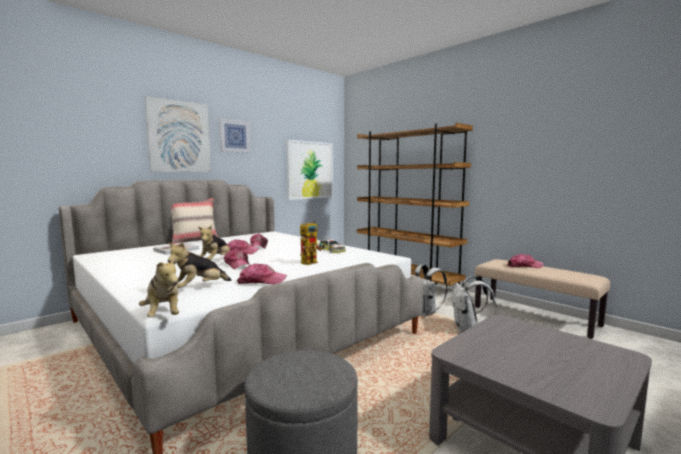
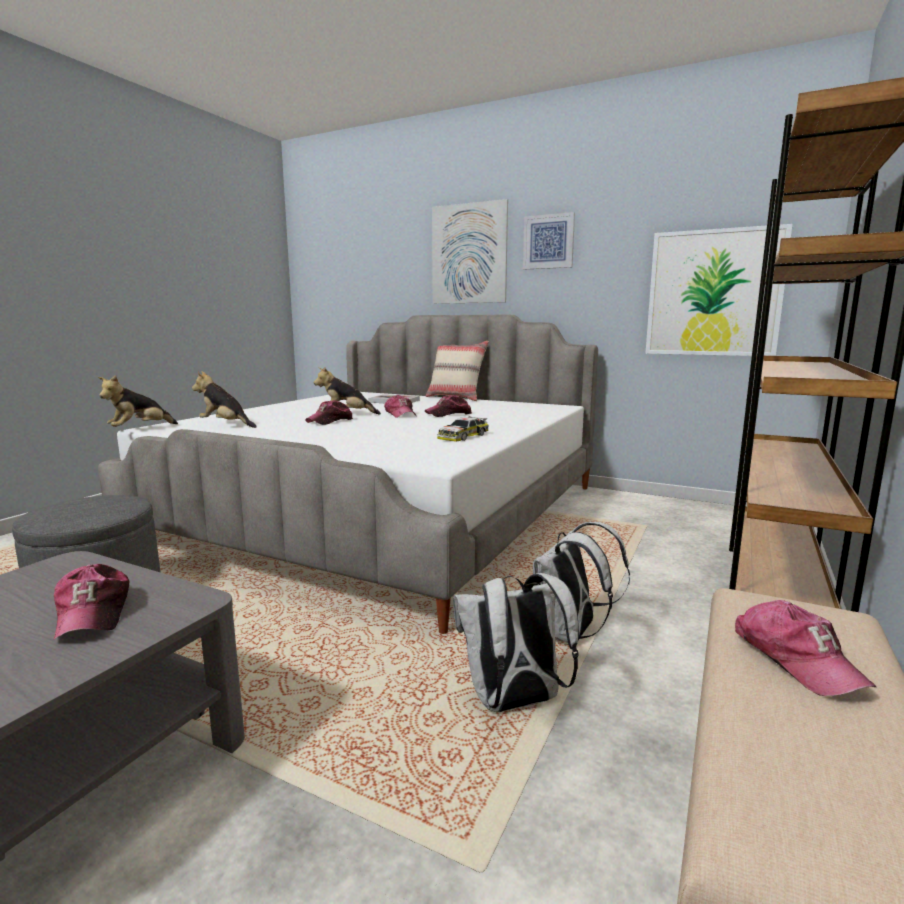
camera: 70 degrees right, 5 degrees up
cap [237,264,287,284] -> cap moved to [54,564,129,639]
toy robot [300,221,322,265] -> none

